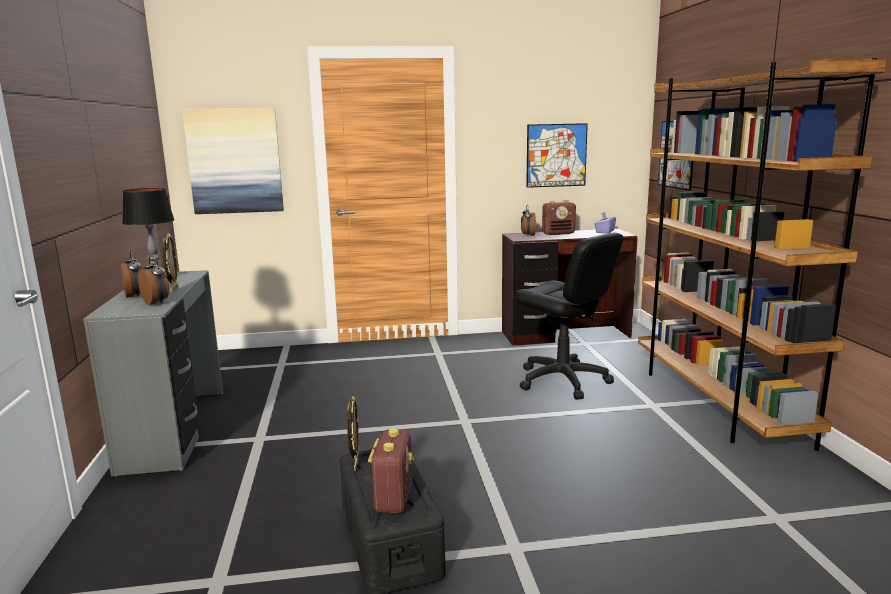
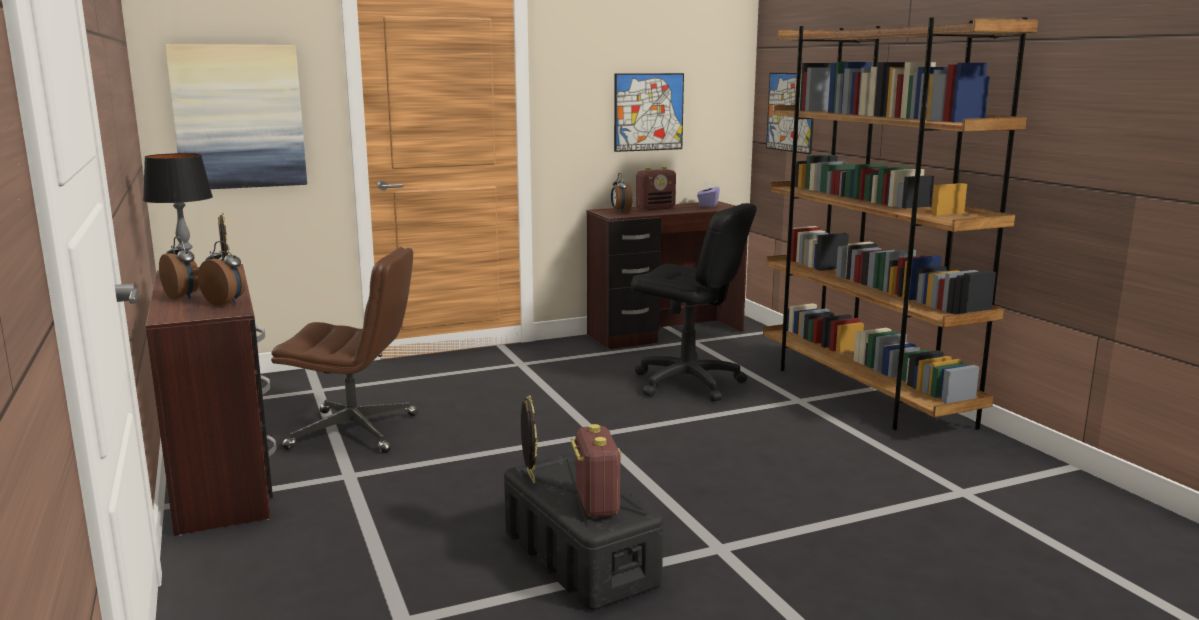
camera: 15 degrees left, 0 degrees up
grey desk [83,270,223,476] -> brown desk [146,264,276,536]
none -> brown office chair [271,247,418,453]

